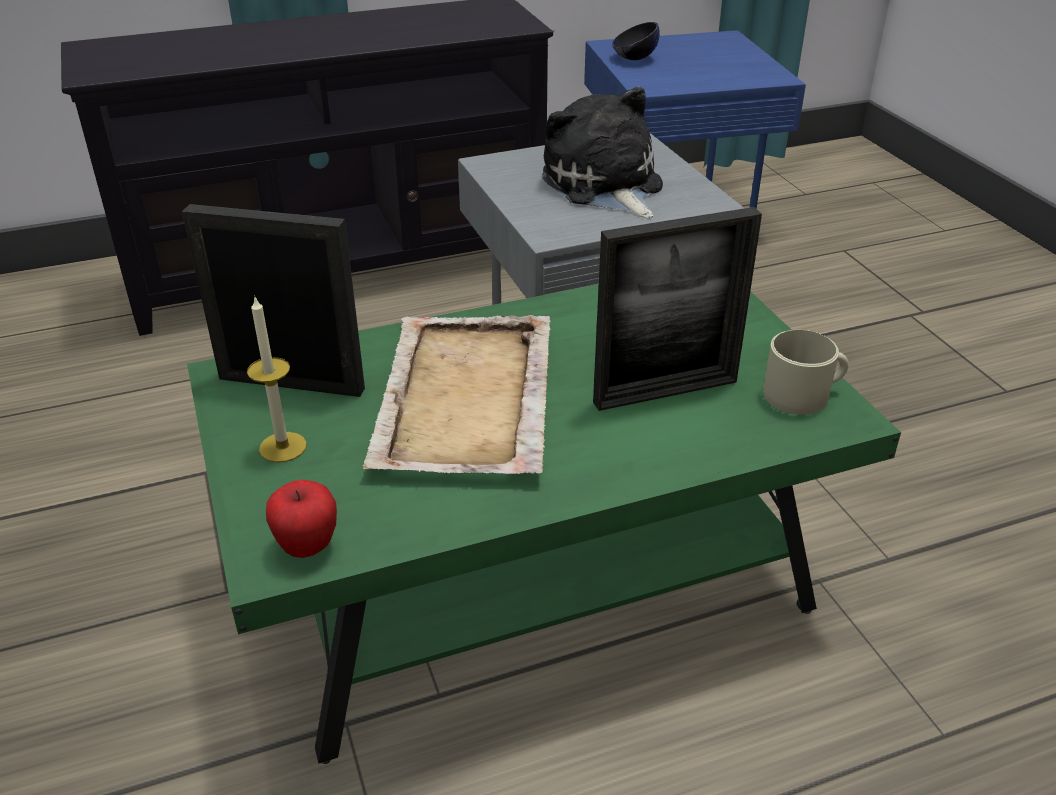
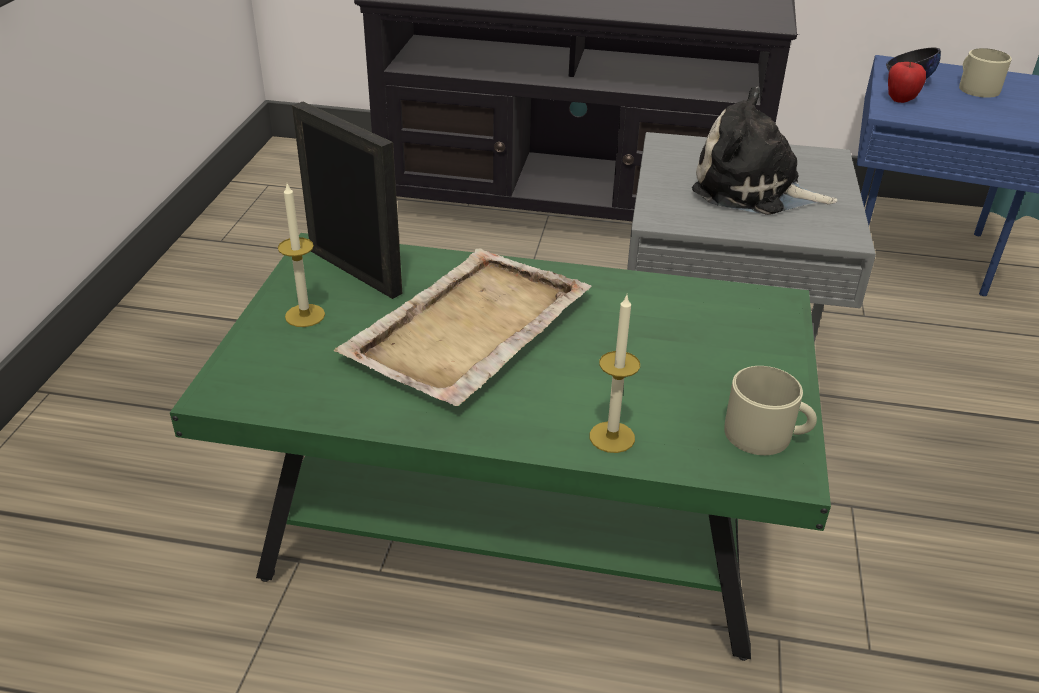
camera: 30 degrees right, 0 degrees up
apple [266,480,337,558] -> apple moved to [888,62,926,103]
plush toy [543,87,663,218] -> plush toy turned 75 degrees counterclockwise [692,87,837,215]
picture frame [593,207,762,411] -> none
none -> candle [590,295,640,453]
none -> beige mug [959,48,1012,98]

